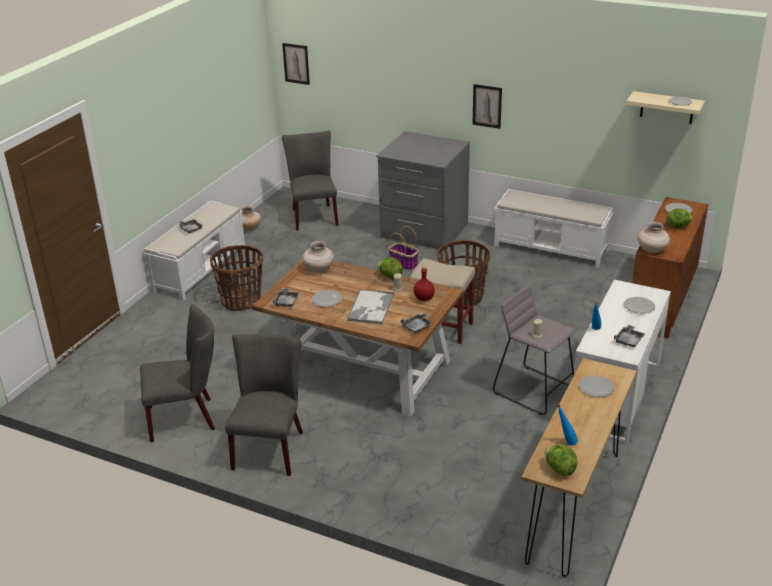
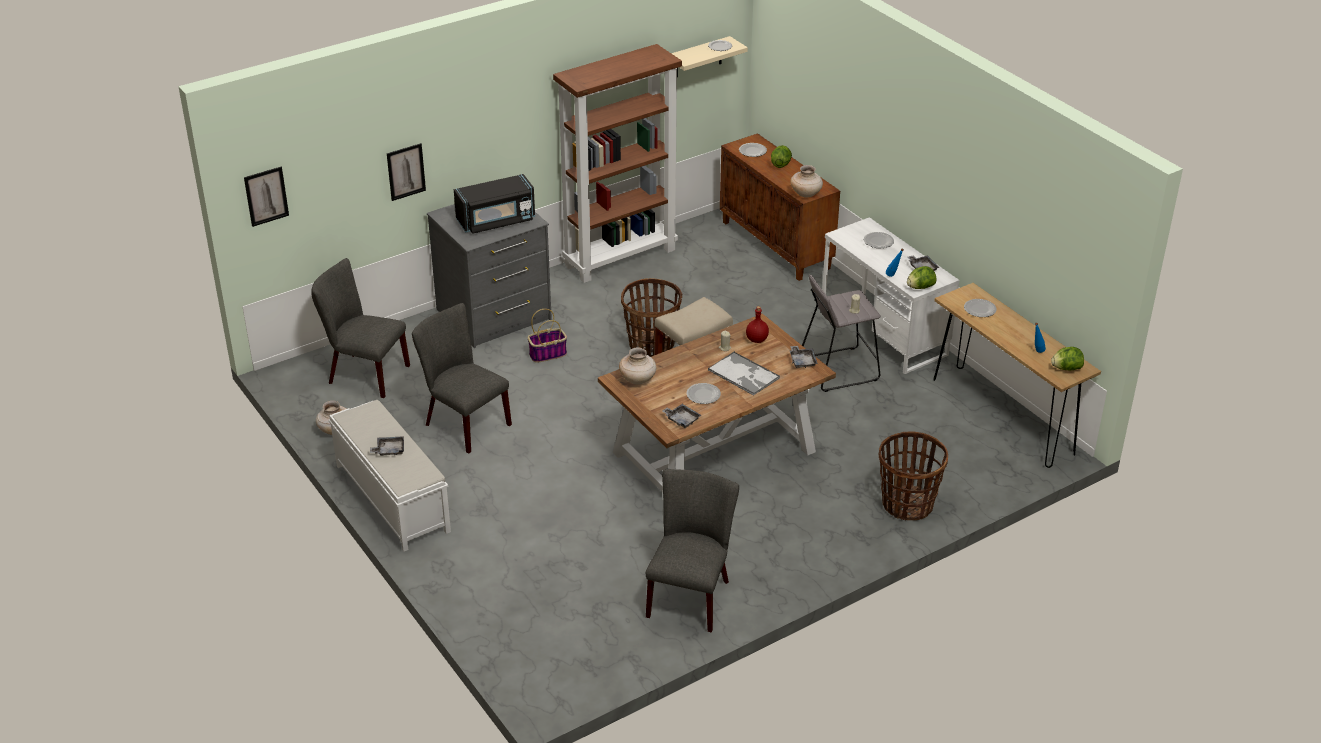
camera: 60 degrees left, 5 degrees up
basket [210,245,263,311] -> basket moved to [879,431,948,520]
grey chair [225,334,303,476] -> grey chair moved to [412,303,512,454]
lettuce [377,257,403,279] -> lettuce moved to [907,266,936,289]
picture [472,84,502,129] -> picture moved to [387,143,426,201]
white bench [494,189,614,268] -> brown bookcase [553,44,682,283]
none -> black microwave [454,174,535,234]

